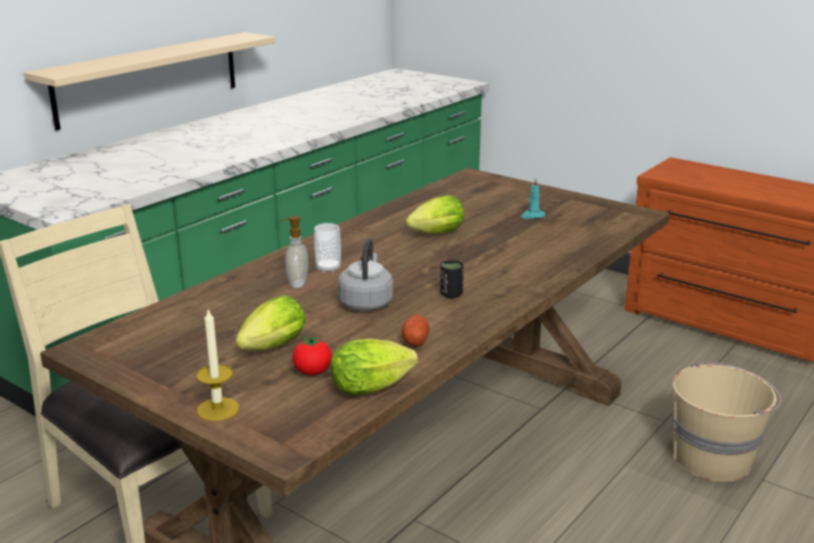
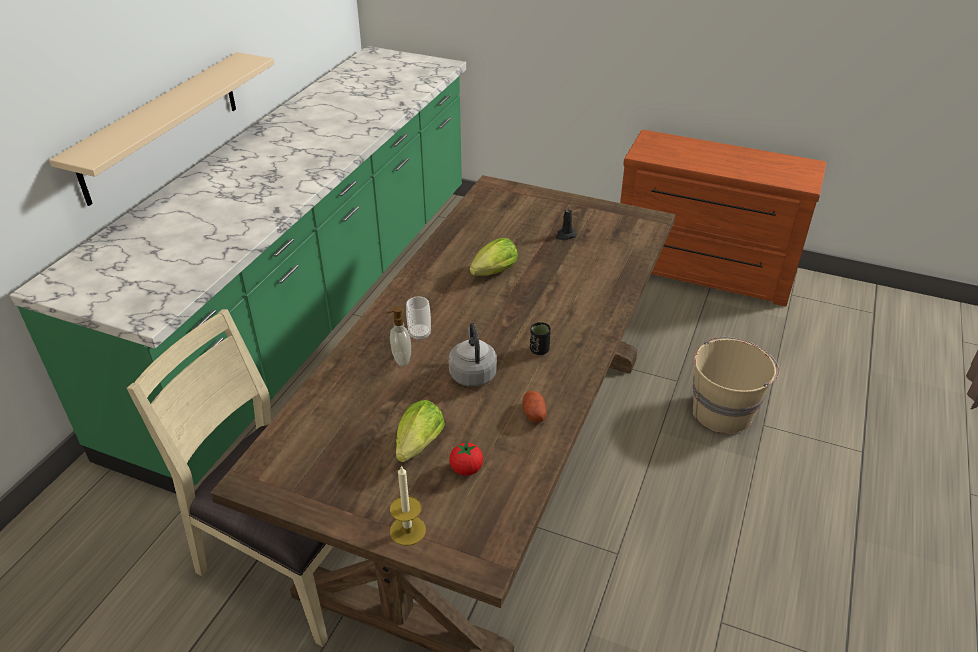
camera: 15 degrees left, 15 degrees up
lettuce [330,339,418,395] -> none
turquoise candle [520,178,545,219] -> black candle [556,204,577,240]

